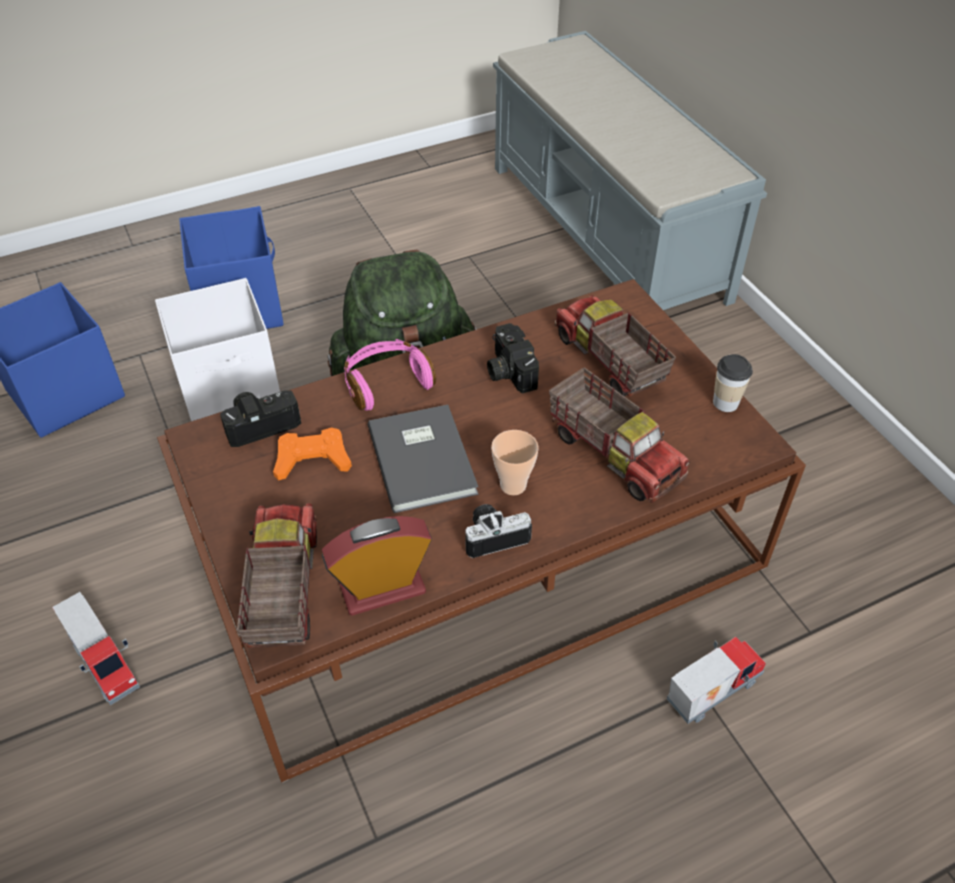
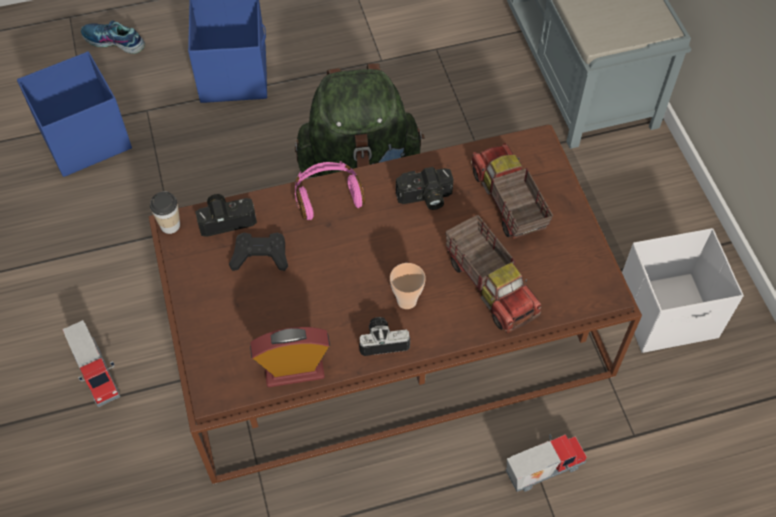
camera: 10 degrees right, 10 degrees up
white storage box [155,278,280,421] -> white storage box moved to [622,228,744,353]
toy truck [237,503,317,648] -> none
orange game controller [273,428,352,480] -> black game controller [229,233,288,271]
grey book [368,405,478,513] -> none
camera [487,323,539,394] -> camera turned 90 degrees counterclockwise [396,167,454,210]
cup [713,354,753,412] -> cup moved to [150,192,180,234]
none -> shoe [81,21,145,54]

